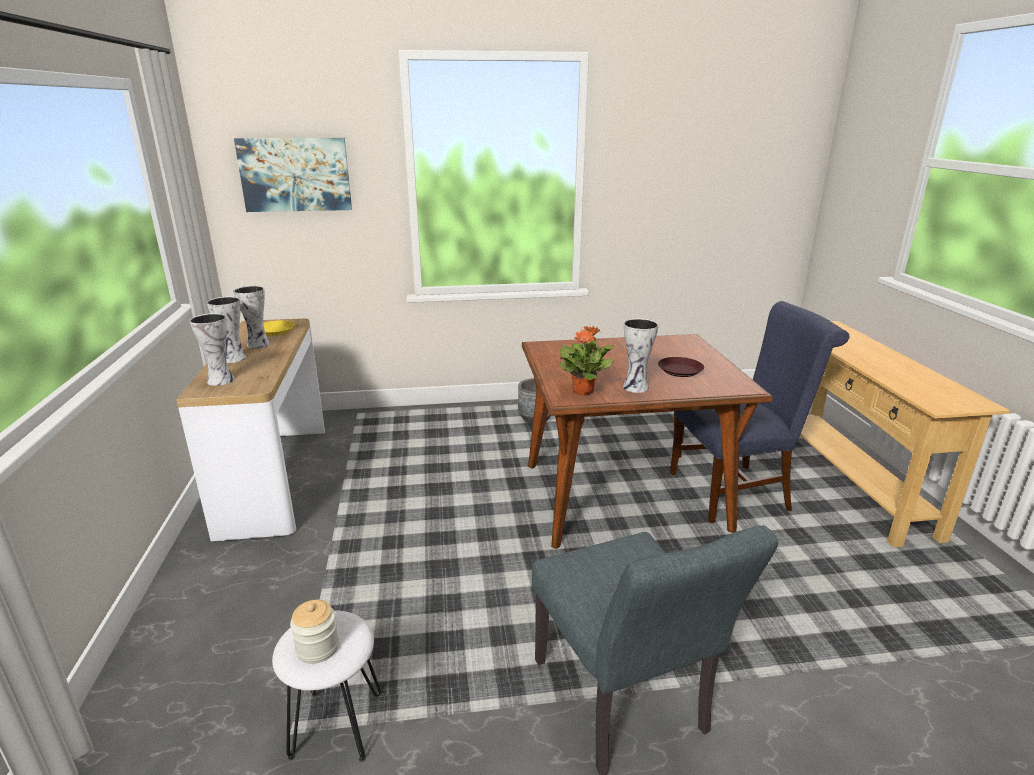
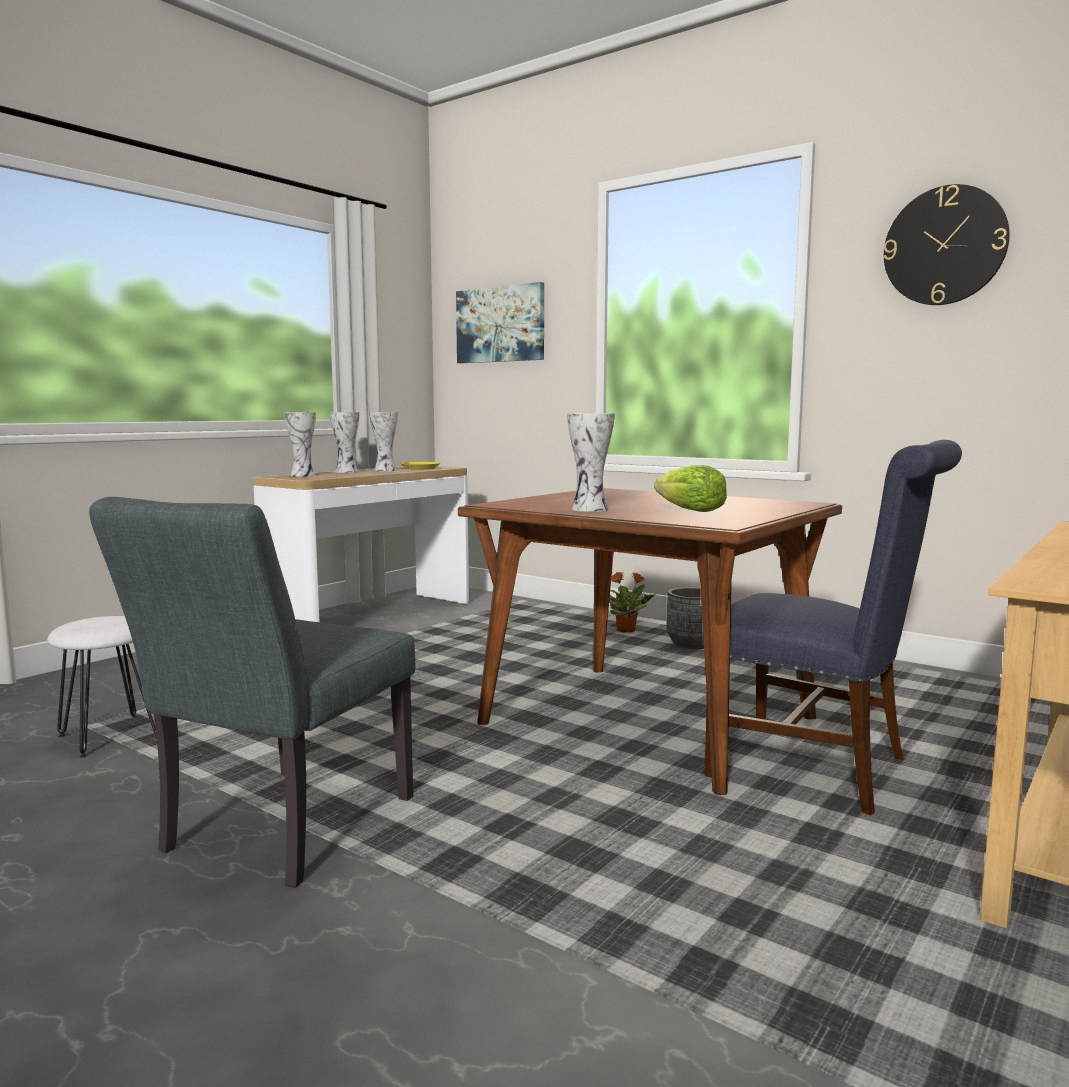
camera: 45 degrees right, 15 degrees down
jar [290,600,339,664] -> none
potted plant [559,326,615,395] -> potted plant moved to [609,572,655,633]
brown plate [658,357,704,377] -> lettuce [654,465,727,512]
none -> wall clock [883,184,1010,305]

